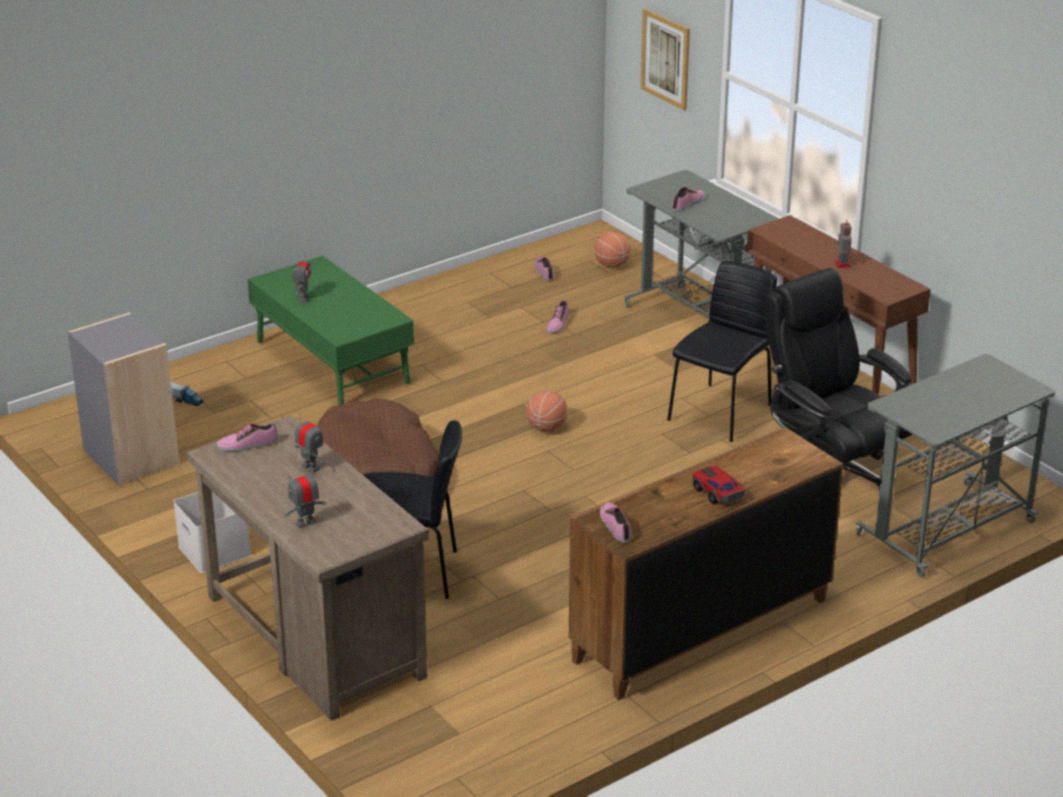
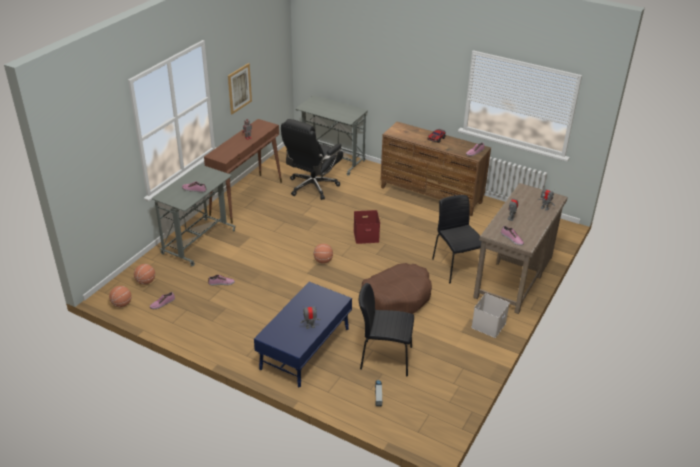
camera: 115 degrees left, 5 degrees up
grey bookcase [68,313,179,486] -> none
green coffee table [248,256,414,405] -> blue coffee table [254,282,352,387]
picture [640,9,690,111] -> picture moved to [228,63,252,114]
black chair [667,261,777,442] -> black chair moved to [359,283,414,376]
none -> basketball [109,286,132,307]
none -> red storage box [354,210,380,244]

